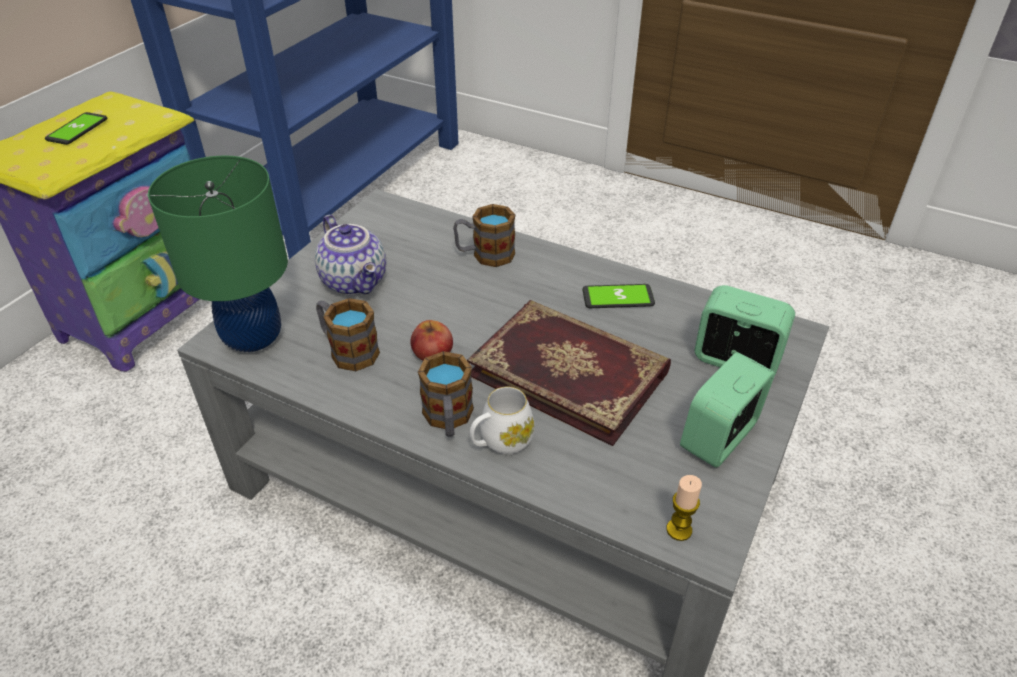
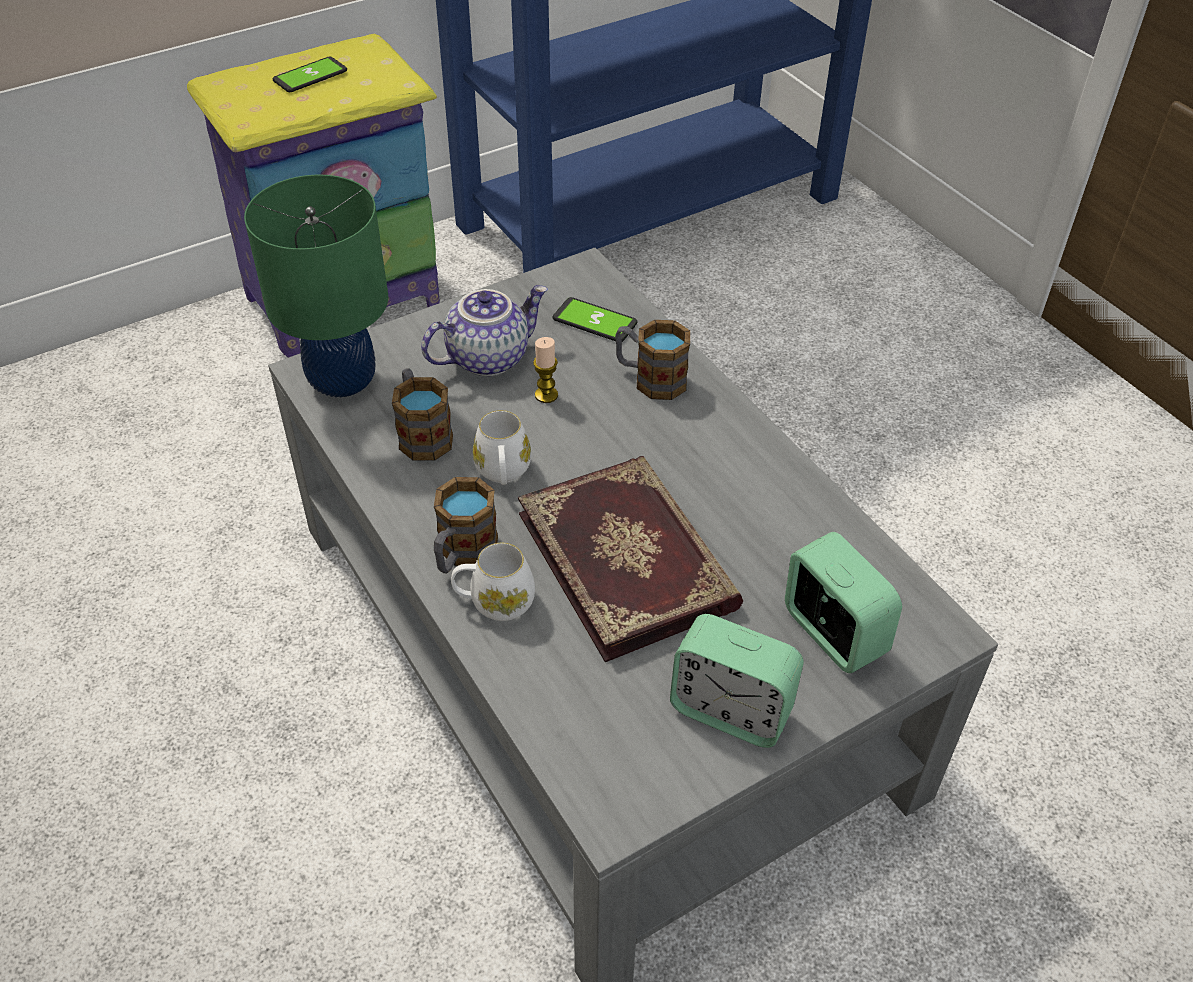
camera: 30 degrees right, 5 degrees up
teapot [315,215,386,295] -> teapot turned 120 degrees counterclockwise [421,285,548,376]
apple [410,320,453,361] -> white mug [473,410,531,485]
phone [582,284,655,308] -> phone moved to [553,297,637,342]
candle [666,475,702,541] -> candle moved to [533,337,558,403]
alarm clock [680,352,775,468] -> alarm clock turned 135 degrees counterclockwise [670,614,804,748]

